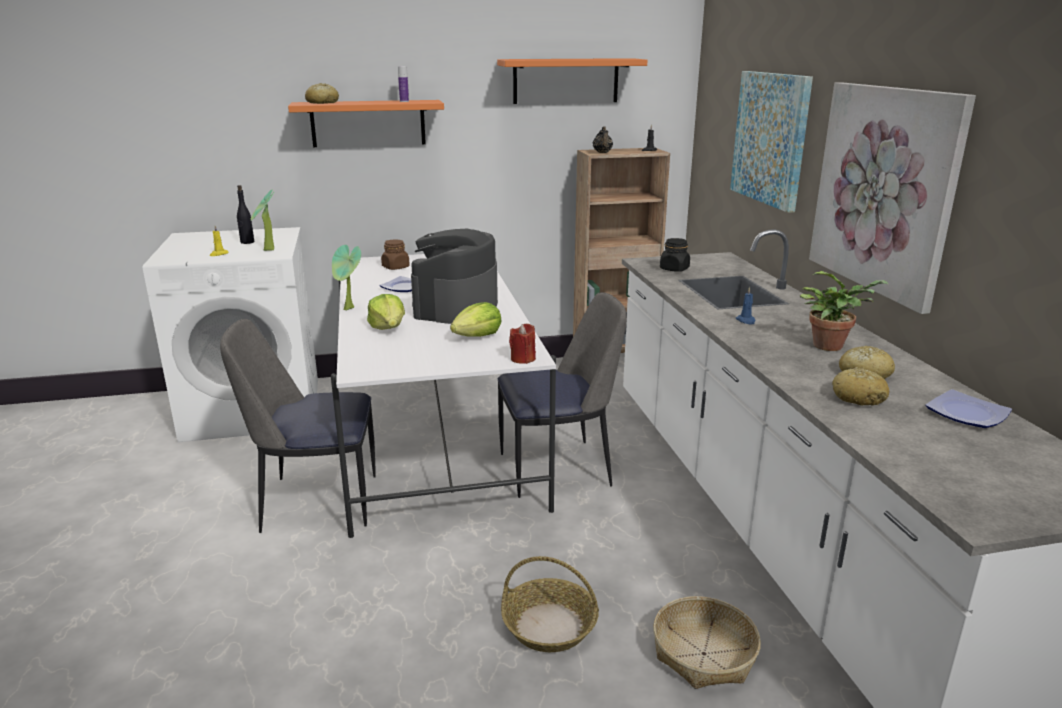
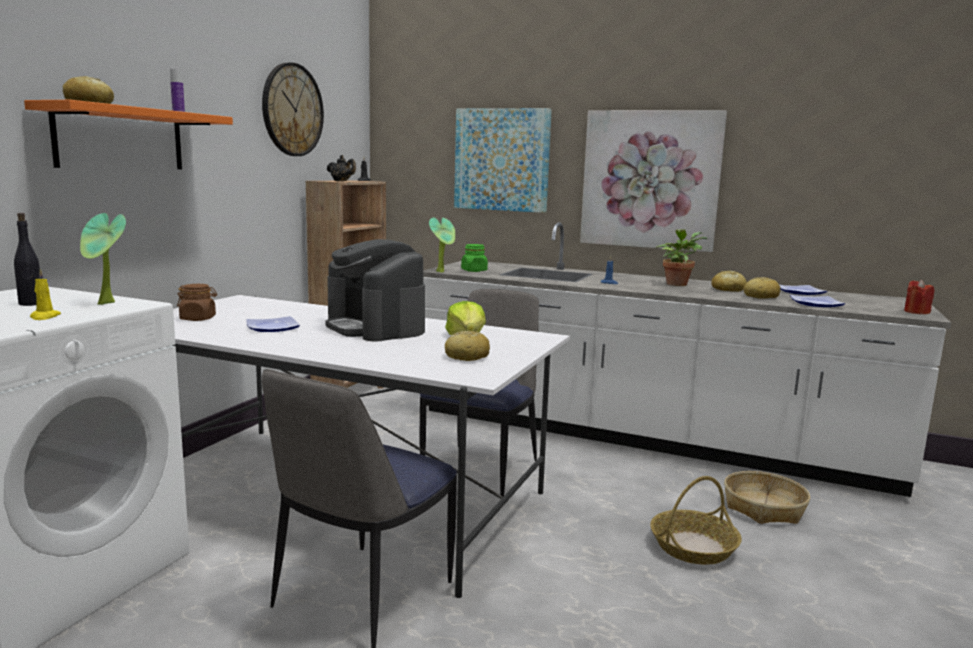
camera: 55 degrees left, 10 degrees down
potted plant [332,245,361,310] -> potted plant moved to [429,218,455,273]
lettuce [367,294,405,330] -> none
orange shelf [497,58,647,104] -> wall clock [262,62,324,156]
red candle [509,324,536,364] -> red candle moved to [904,280,934,314]
black jar [660,238,690,272] -> green jar [461,244,488,272]
none -> bread [445,331,490,361]
none -> plate [790,295,845,307]

